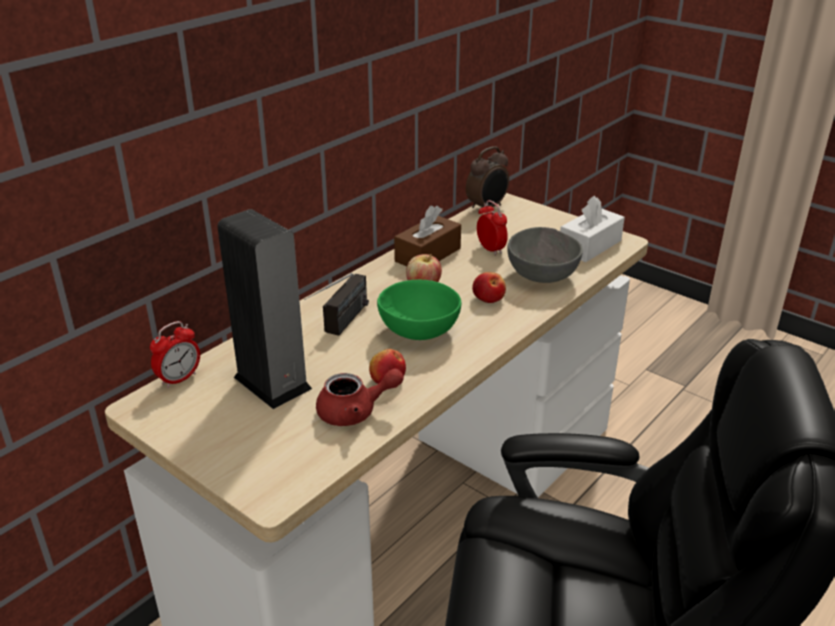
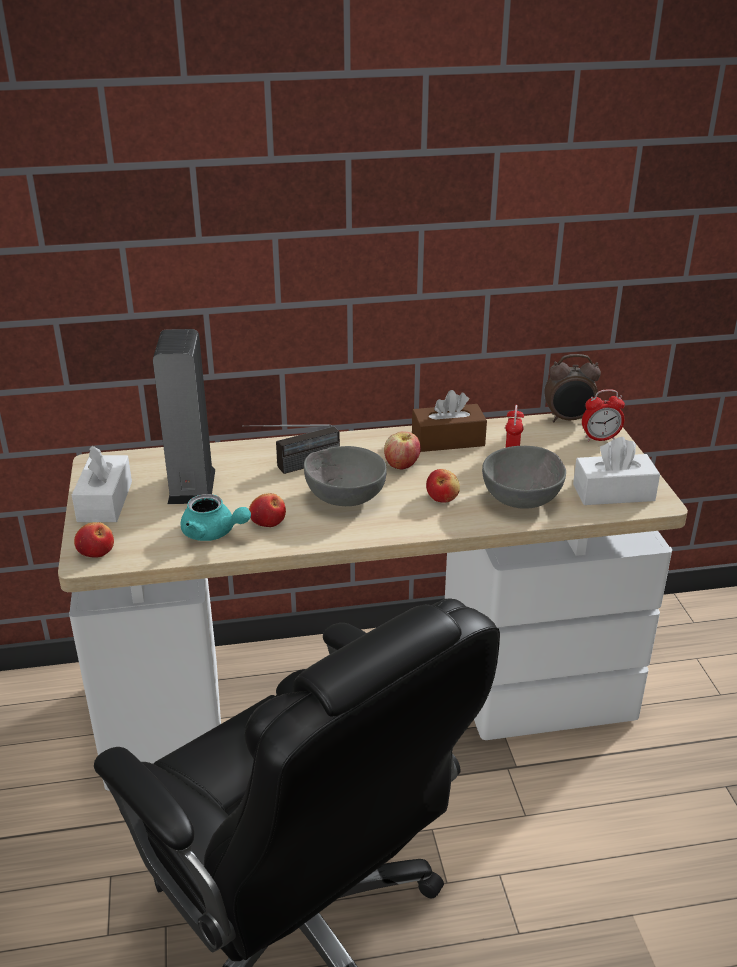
camera: 40 degrees right, 0 degrees up
alarm clock [150,321,200,388] -> alarm clock moved to [582,389,625,442]
red teapot [316,368,404,426] -> turquoise teapot [181,494,251,541]
green bowl [377,280,461,340] -> grey bowl [304,446,387,506]
none -> white tissue box [72,446,132,522]
none -> apple [74,522,114,558]

